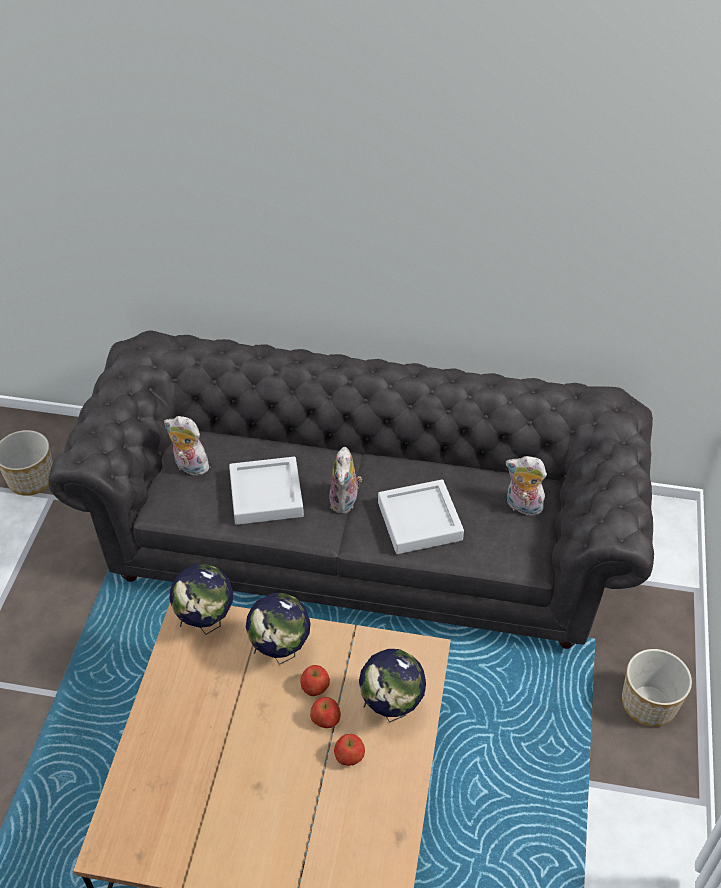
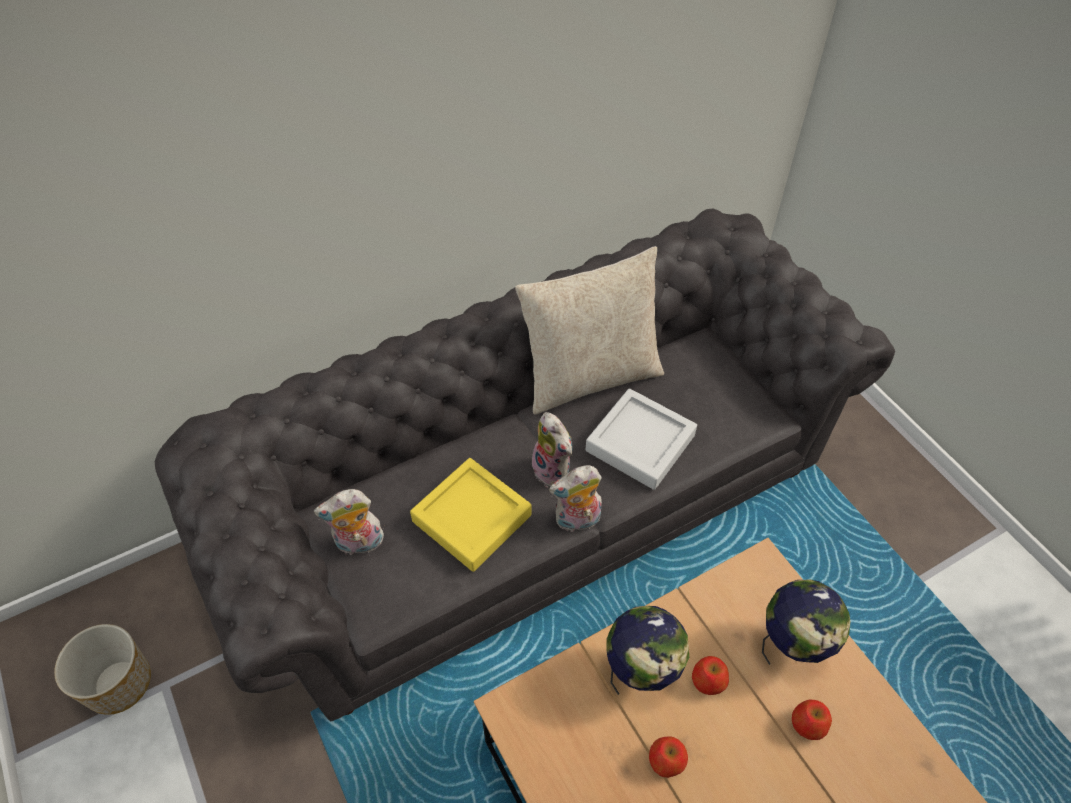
camera: 40 degrees left, 5 degrees up
globe [169,564,233,635] -> none
grey tray [229,457,304,525] -> yellow tray [410,458,532,572]
apple [310,697,341,728] -> apple moved to [649,737,688,778]
plush toy [506,456,547,516] -> plush toy moved to [549,465,602,532]
planter [622,649,692,727] -> none
none -> beige pillow [515,246,664,415]

